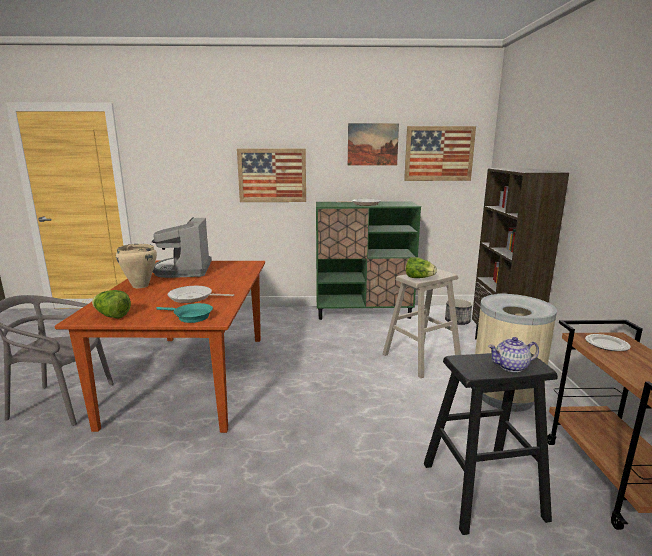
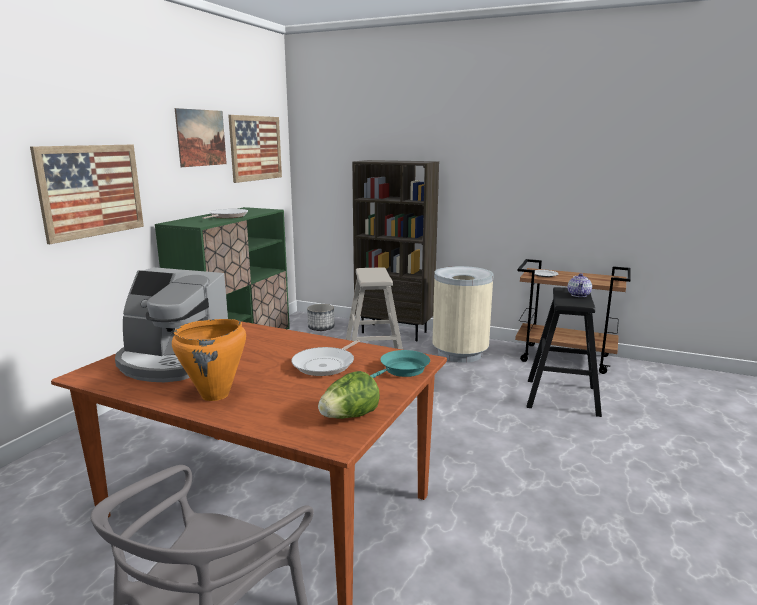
camera: 65 degrees left, 0 degrees up
beige cooking pot [116,244,157,288] -> orange cooking pot [172,319,246,401]
lettuce [406,257,437,278] -> none

